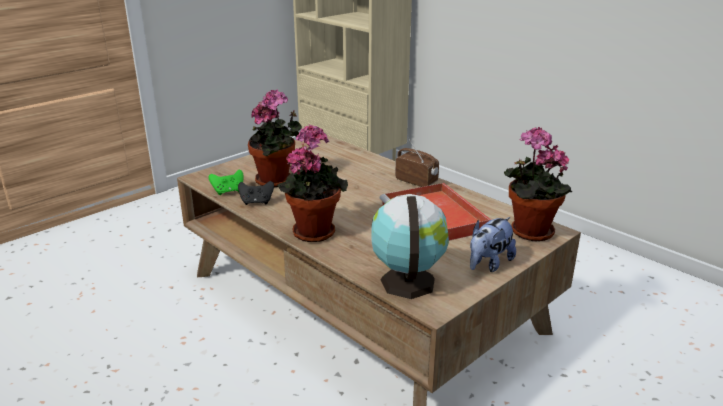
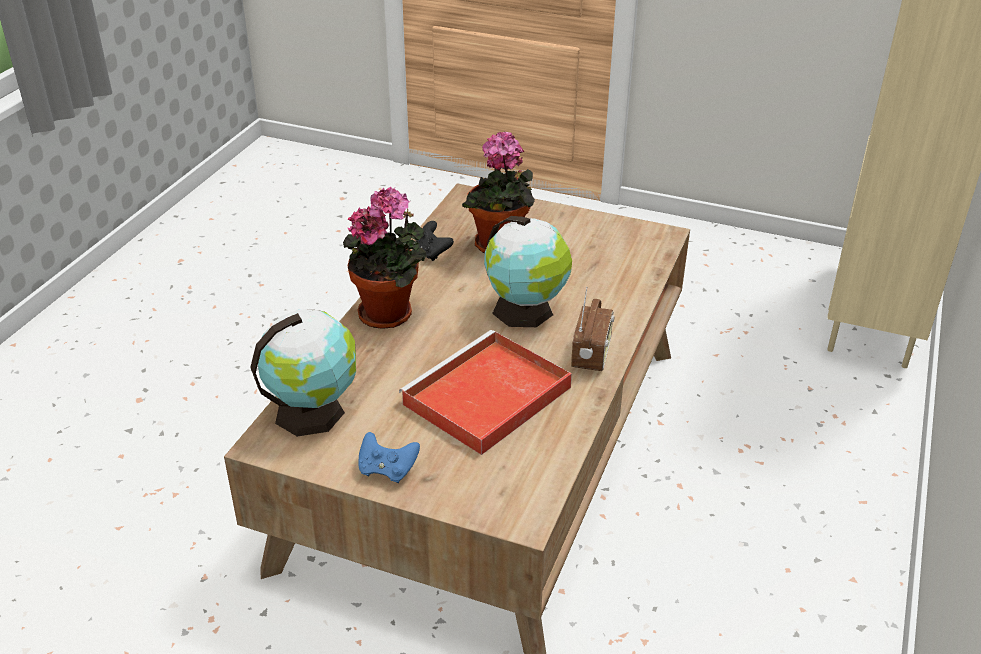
camera: 65 degrees right, 10 degrees up
green game controller [209,169,244,195] -> none
plush toy [470,217,516,272] -> blue game controller [358,432,420,483]
potted plant [504,127,572,241] -> none
none -> globe [484,216,572,327]

